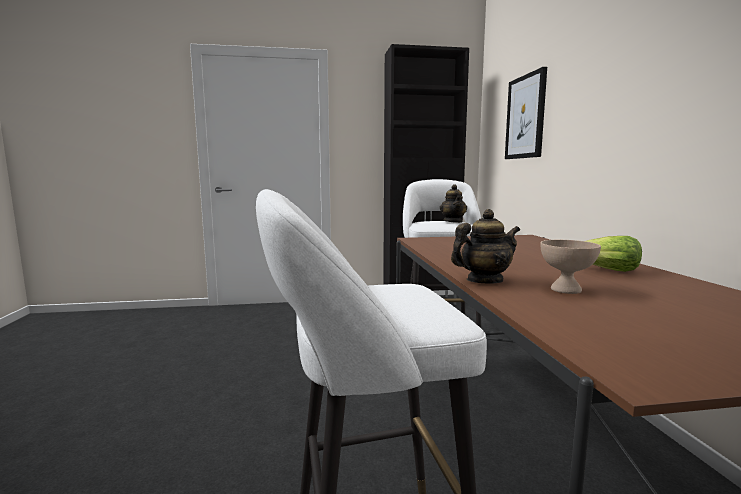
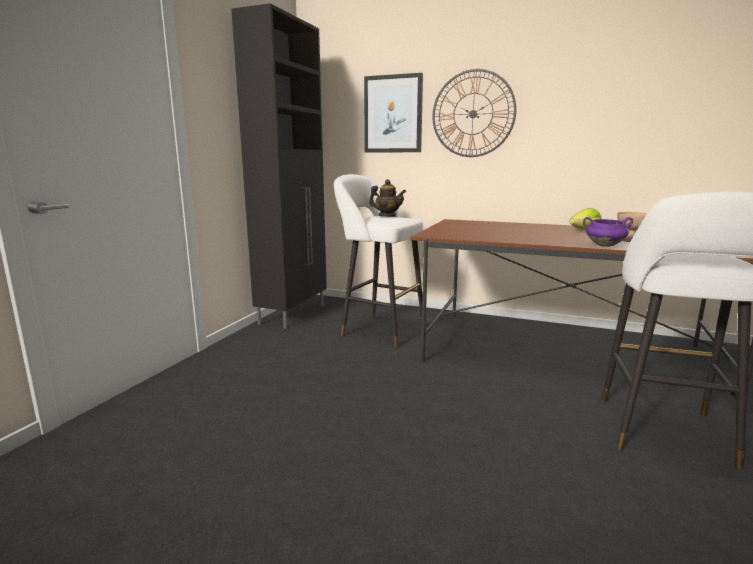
camera: 60 degrees left, 5 degrees up
teapot [451,209,520,283] -> purple cooking pot [583,217,633,247]
none -> wall clock [432,69,516,157]

